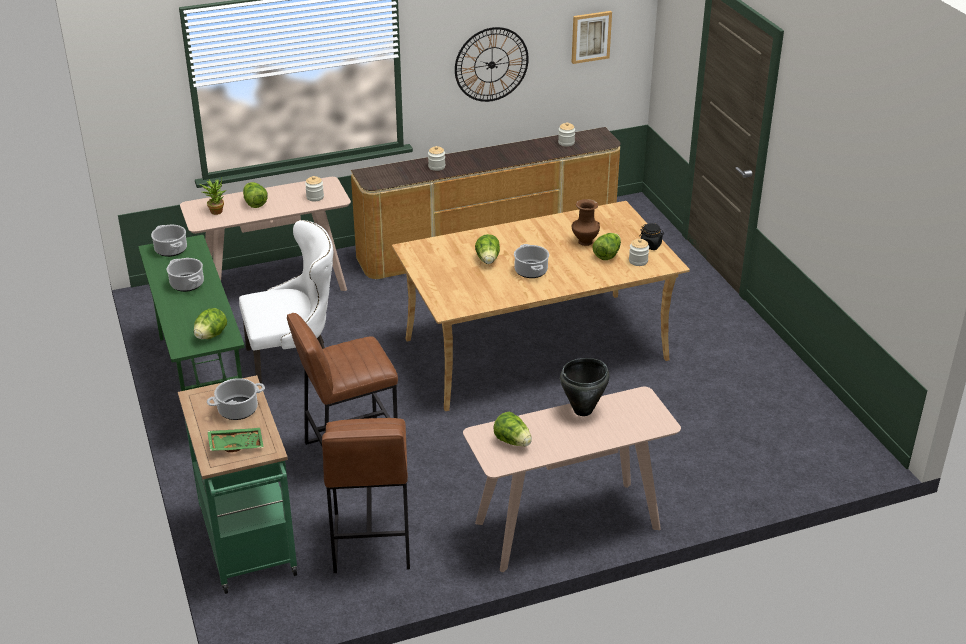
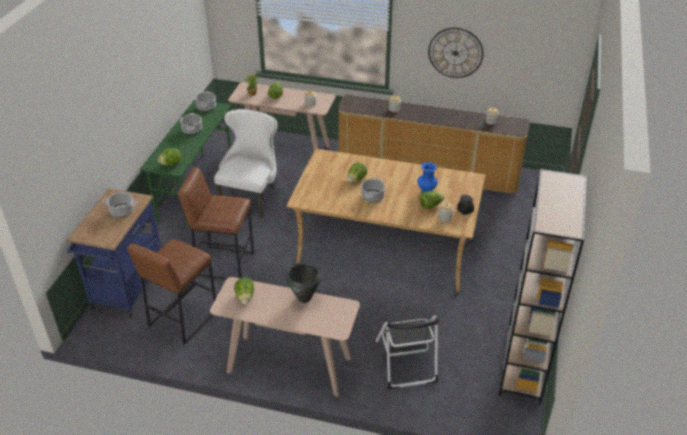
camera: 35 degrees right, 5 degrees up
green cart [178,375,297,594] -> blue cart [67,188,161,318]
green tray [207,428,264,452] -> none
white chair [239,220,333,387] -> white chair turned 90 degrees counterclockwise [214,109,278,218]
picture [572,11,612,64] -> none
brown vase [572,199,600,246] -> blue vase [417,162,438,193]
none -> step ladder [375,316,439,389]
none -> beige bookcase [499,169,587,404]

